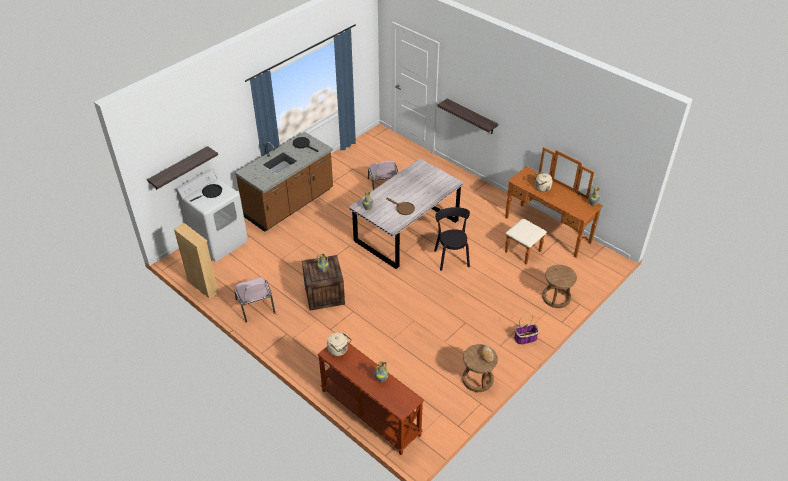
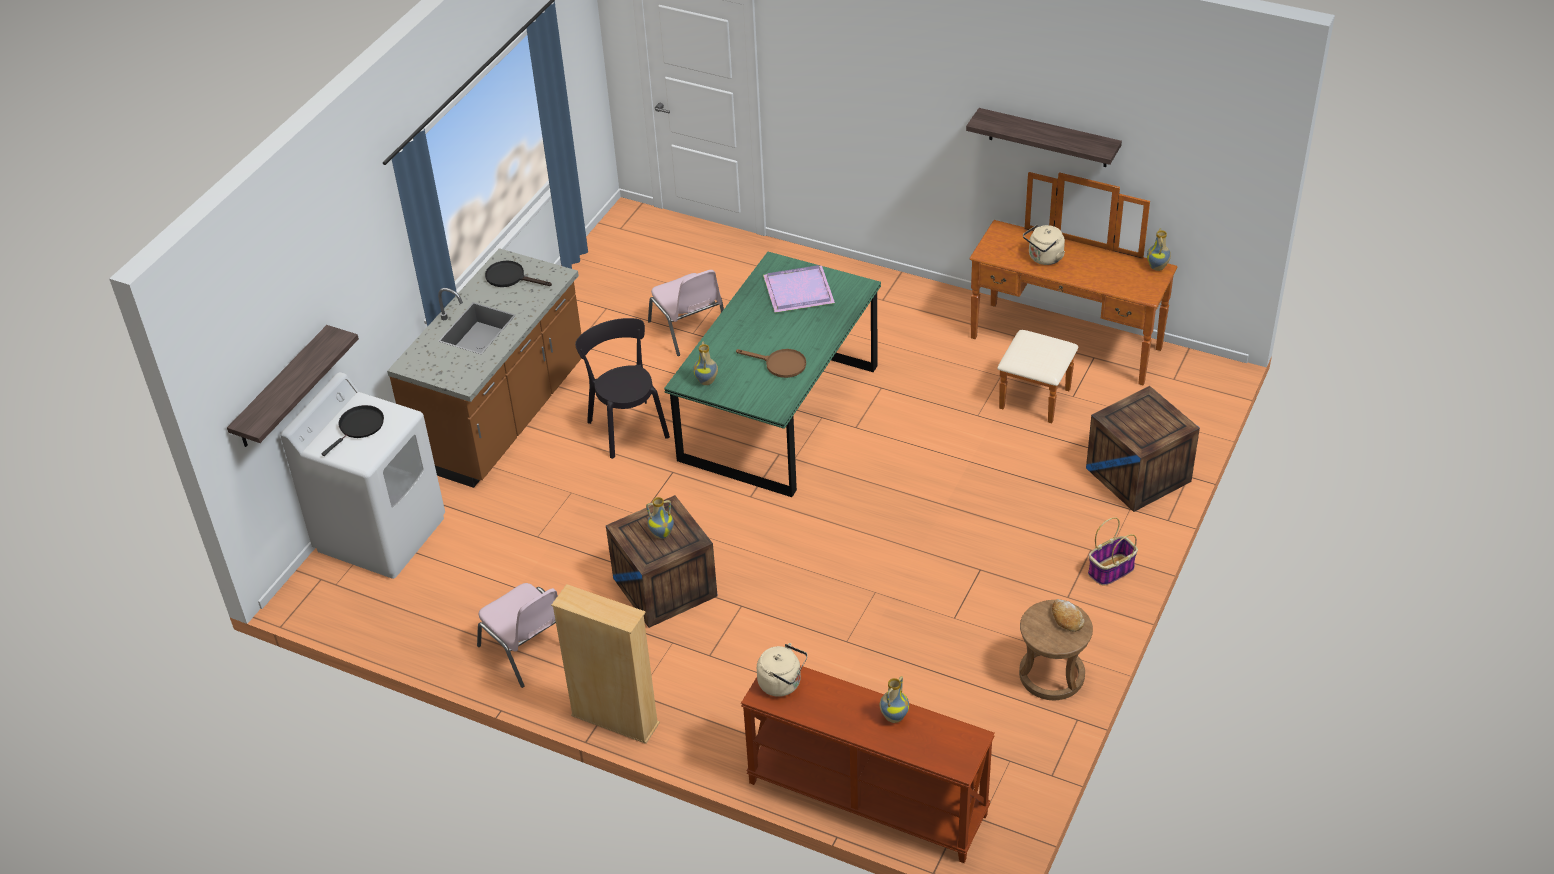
camera: 15 degrees left, 0 degrees up
beige bookcase [174,223,219,299] -> beige bookcase moved to [551,584,660,744]
grey dining table [349,158,464,269] -> green dining table [664,252,881,497]
black chair [434,207,470,271] -> black chair moved to [575,318,670,459]
shelf [438,99,498,134] -> shelf moved to [966,108,1122,167]
brown stool [542,265,577,308] -> crate [1086,386,1200,512]
none -> purple tray [763,265,835,313]

